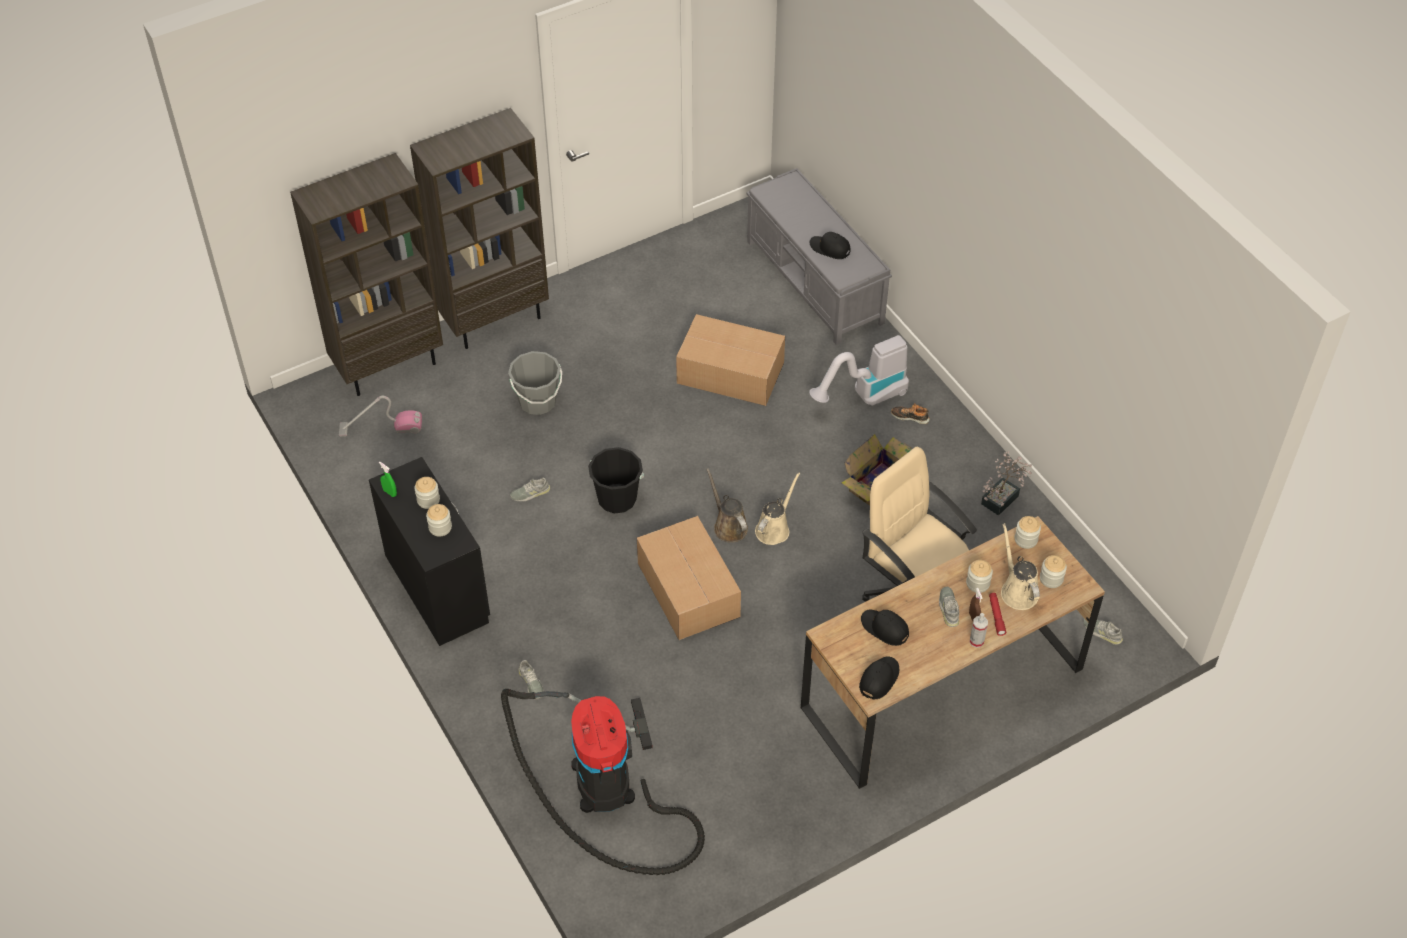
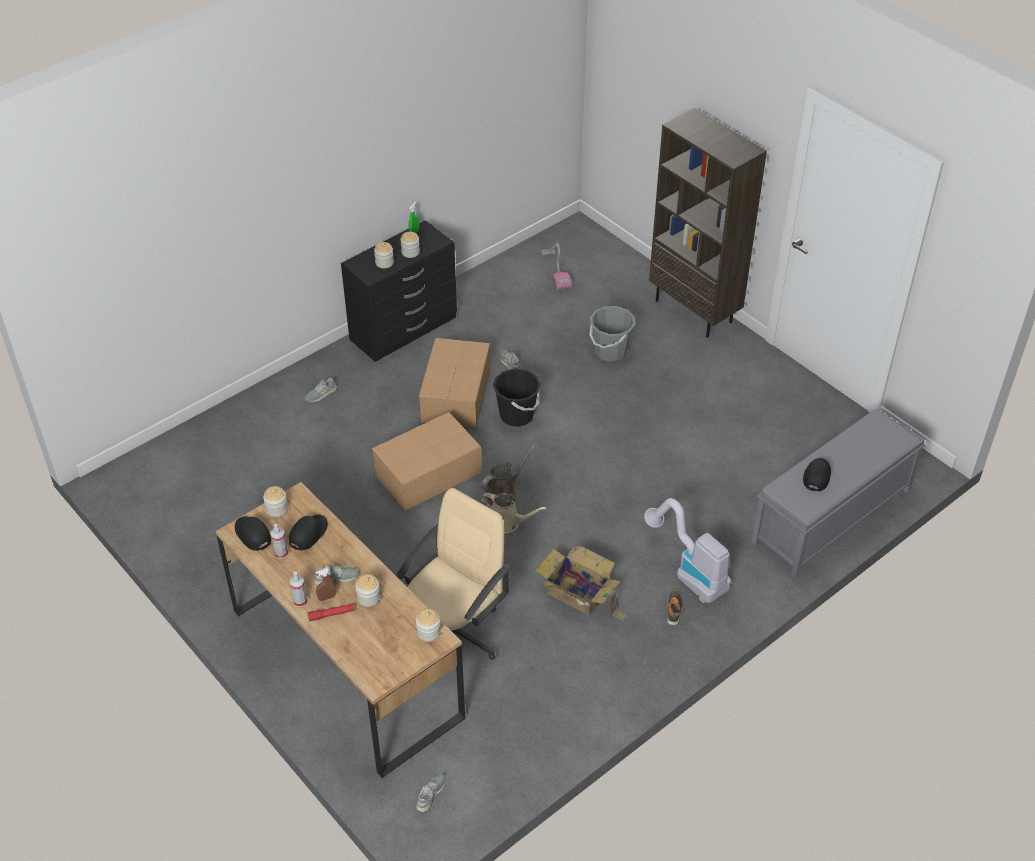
camera: 80 degrees right, 5 degrees down
brown bookcase [290,153,443,396] -> none
vacuum cleaner [501,689,705,875] -> none
cardboard box [676,314,785,406] -> cardboard box moved to [419,338,490,428]
black cap [859,656,899,700] -> black cap turned 150 degrees counterclockwise [235,516,271,551]
potted plant [981,451,1032,516] -> none
beige watering can [1001,523,1040,610] -> none
jar [1040,555,1067,588] -> jar moved to [263,486,288,517]
none -> spray bottle [270,524,288,559]

